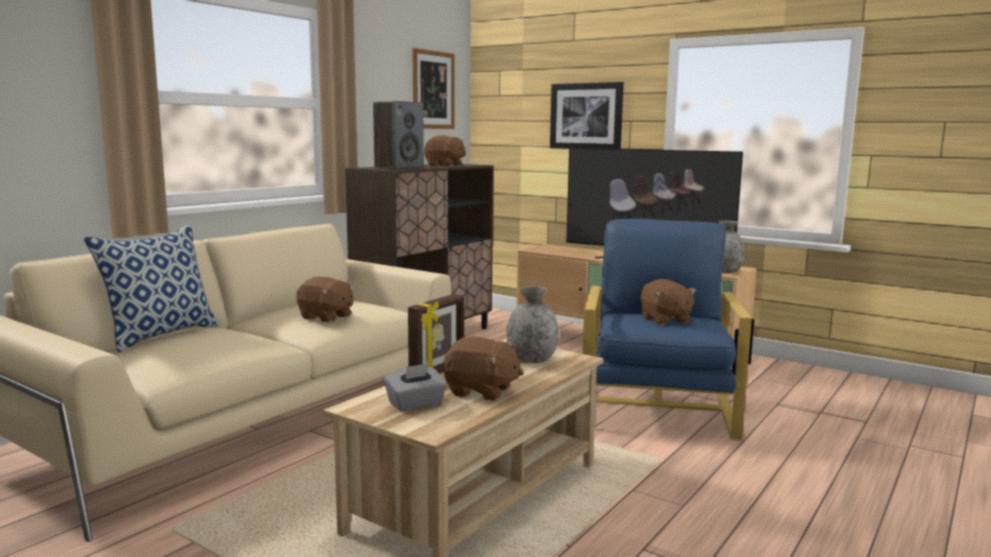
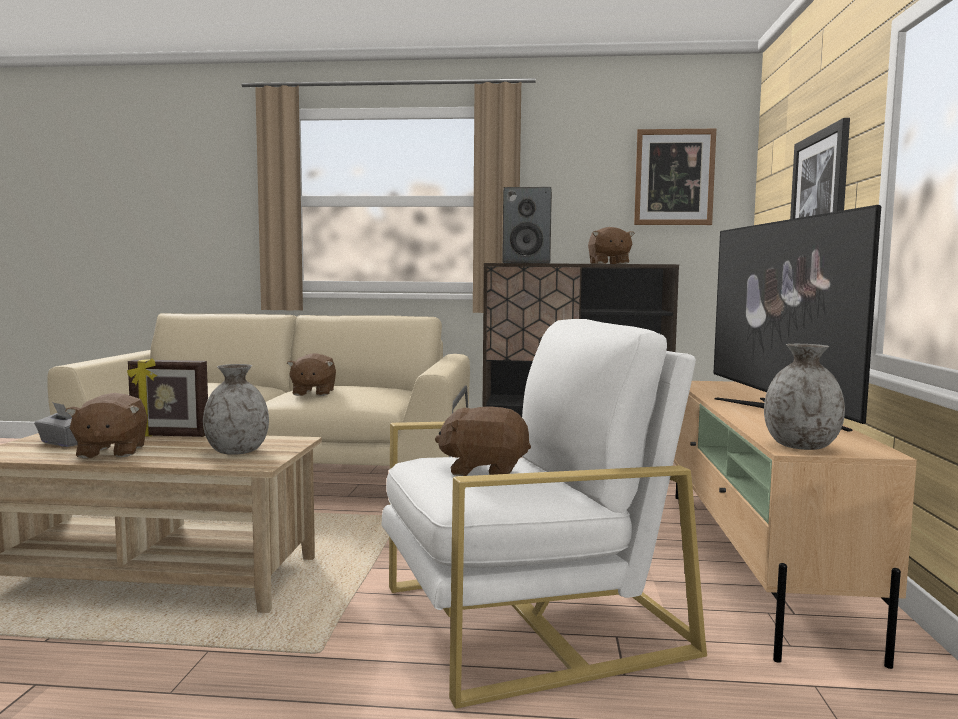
camera: 60 degrees right, 5 degrees down
pillow [84,224,220,352] -> none
blue armchair [583,219,752,440] -> white armchair [382,319,707,709]
brown plush toy [640,279,697,325] -> brown plush toy turned 60 degrees clockwise [435,406,531,476]

